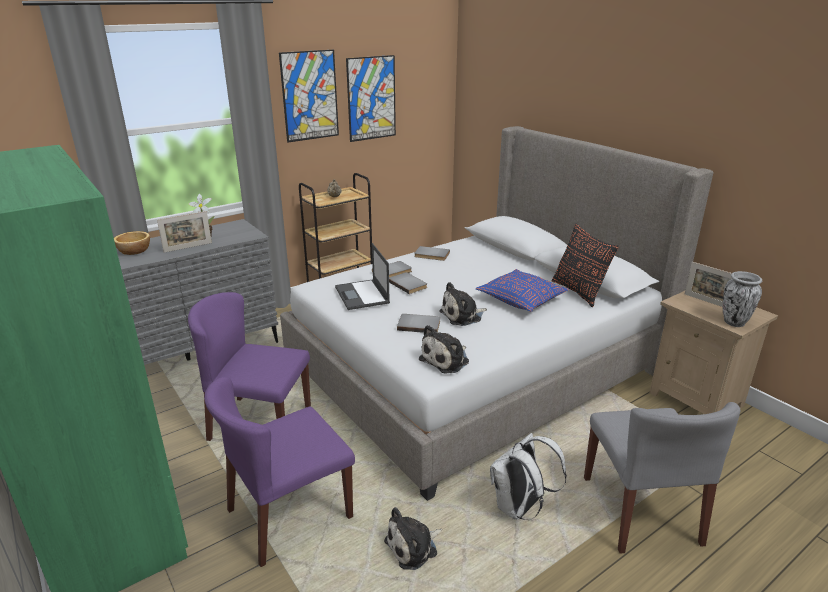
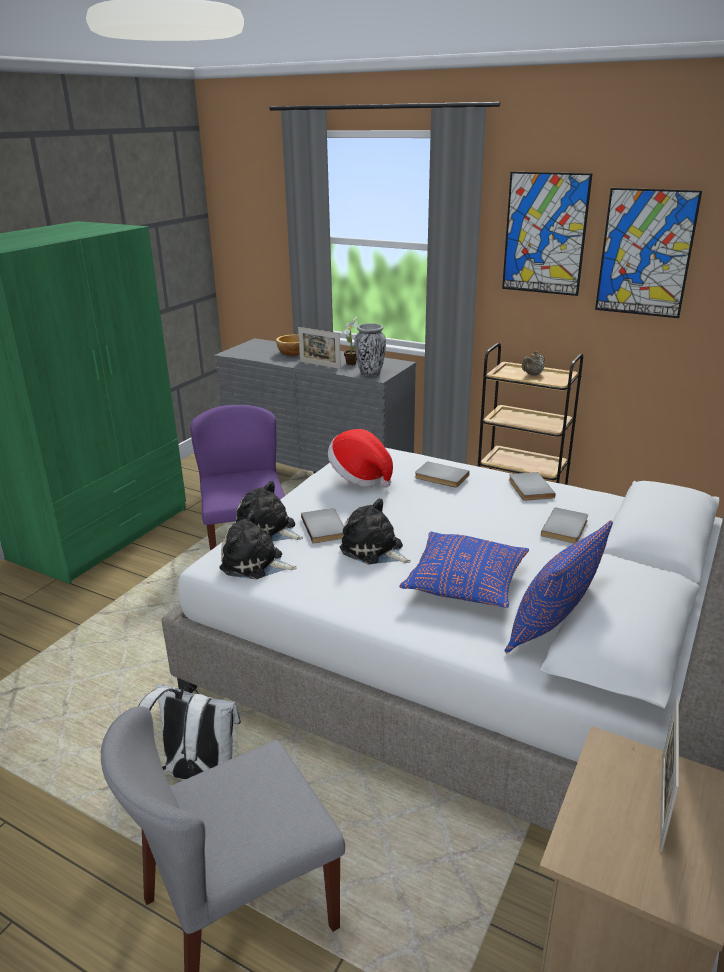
camera: 65 degrees right, 0 degrees up
purple chair [204,377,355,567] -> none
laptop [335,243,390,310] -> hat [328,429,393,487]
plush toy [384,507,442,570] -> plush toy moved to [236,481,303,542]
grey book [389,272,427,294] -> grey book moved to [541,507,588,543]
black pillow [552,224,619,307] -> blue pillow [505,520,613,654]
vase [723,271,762,327] -> vase moved to [354,323,386,376]

